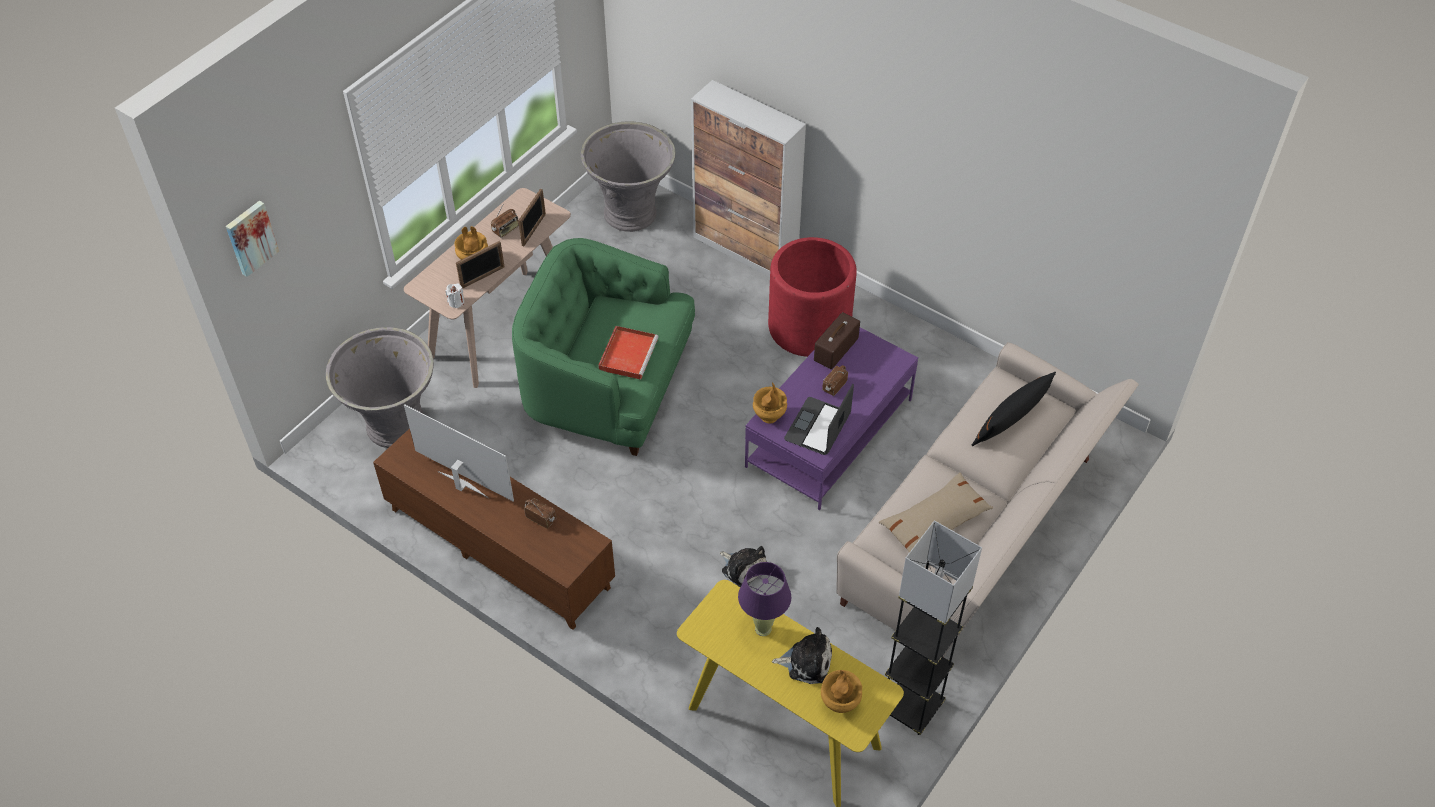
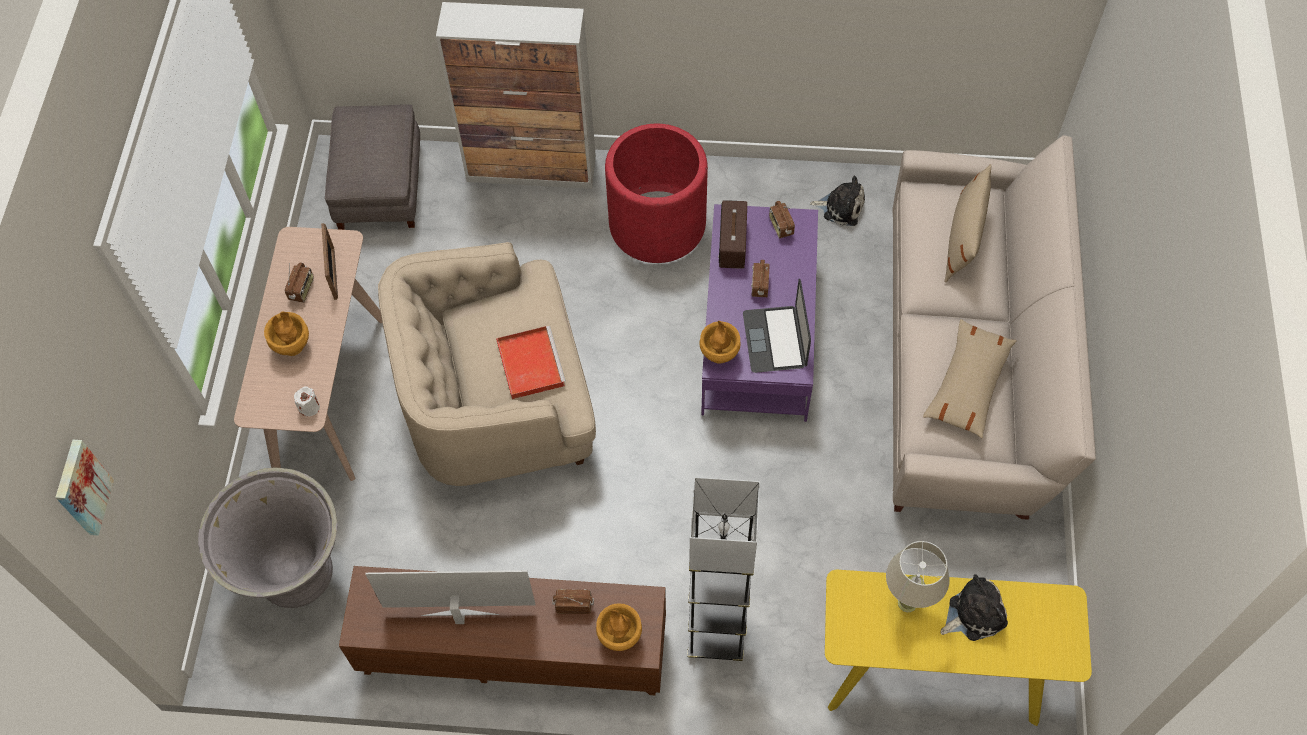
camera: 30 degrees left, 10 degrees up
picture frame [456,241,505,288] -> none
green armchair [512,238,695,456] -> beige armchair [378,242,596,486]
grey planter [581,121,676,232] -> grey ottoman [325,104,420,230]
plush toy [720,546,767,587] -> plush toy moved to [810,176,865,226]
purple table lamp [738,562,791,636] -> beige table lamp [886,541,950,612]
brown vase [821,670,862,713] -> brown vase moved to [596,603,642,651]
grey floor lamp [885,520,982,735] -> grey floor lamp moved to [687,477,760,661]
black pillow [972,372,1056,446] -> beige pillow [945,164,991,283]
none -> radio [769,201,795,238]

